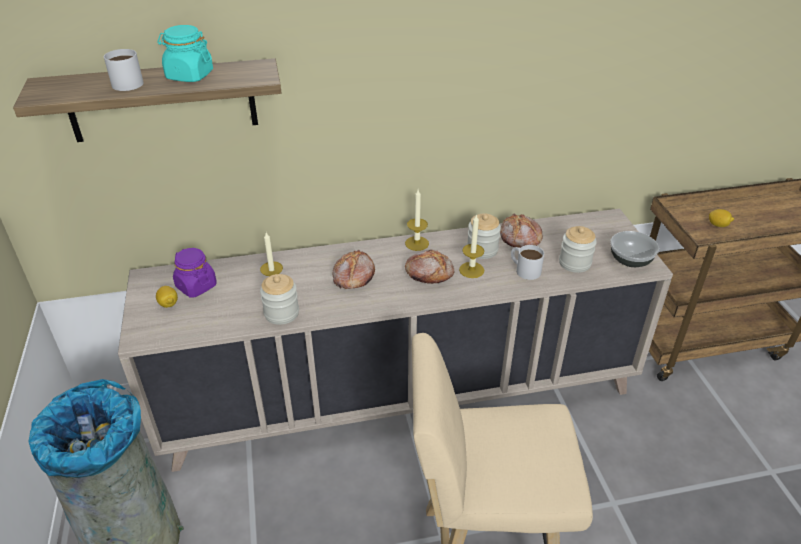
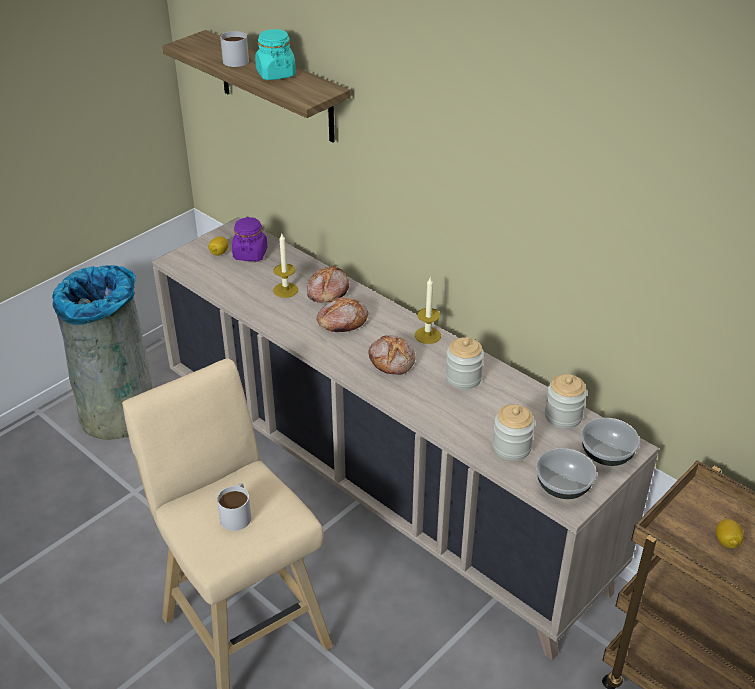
camera: 55 degrees right, 0 degrees up
jar [260,274,299,325] -> jar moved to [545,374,587,429]
candle [459,214,484,278] -> none
bread [500,214,543,248] -> bread moved to [307,265,349,303]
white mug [511,245,544,280] -> white mug moved to [217,483,251,531]
none -> bowl [581,418,640,466]

